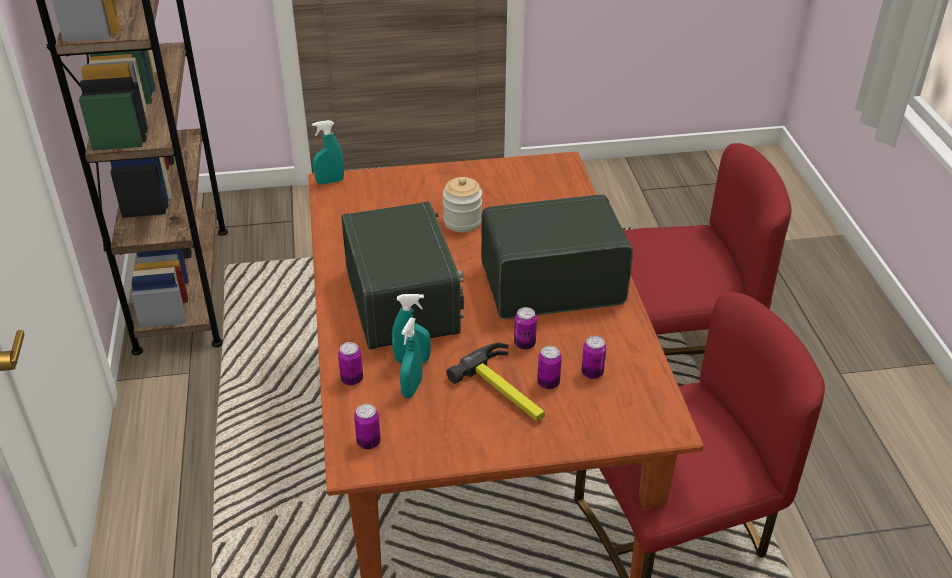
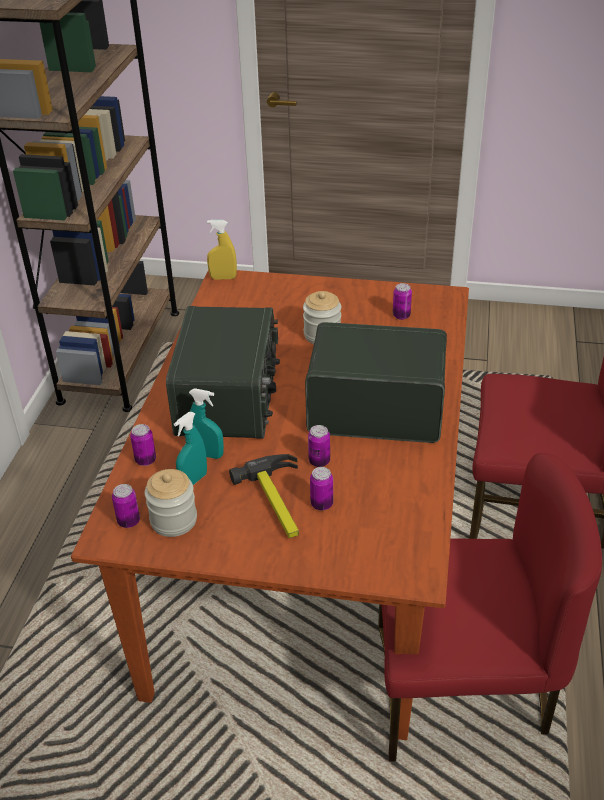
camera: 20 degrees right, 0 degrees up
turquoise spray bottle [312,120,344,185] -> yellow spray bottle [207,220,237,280]
can [581,336,606,379] -> can moved to [393,283,412,320]
none -> jar [145,469,197,537]

